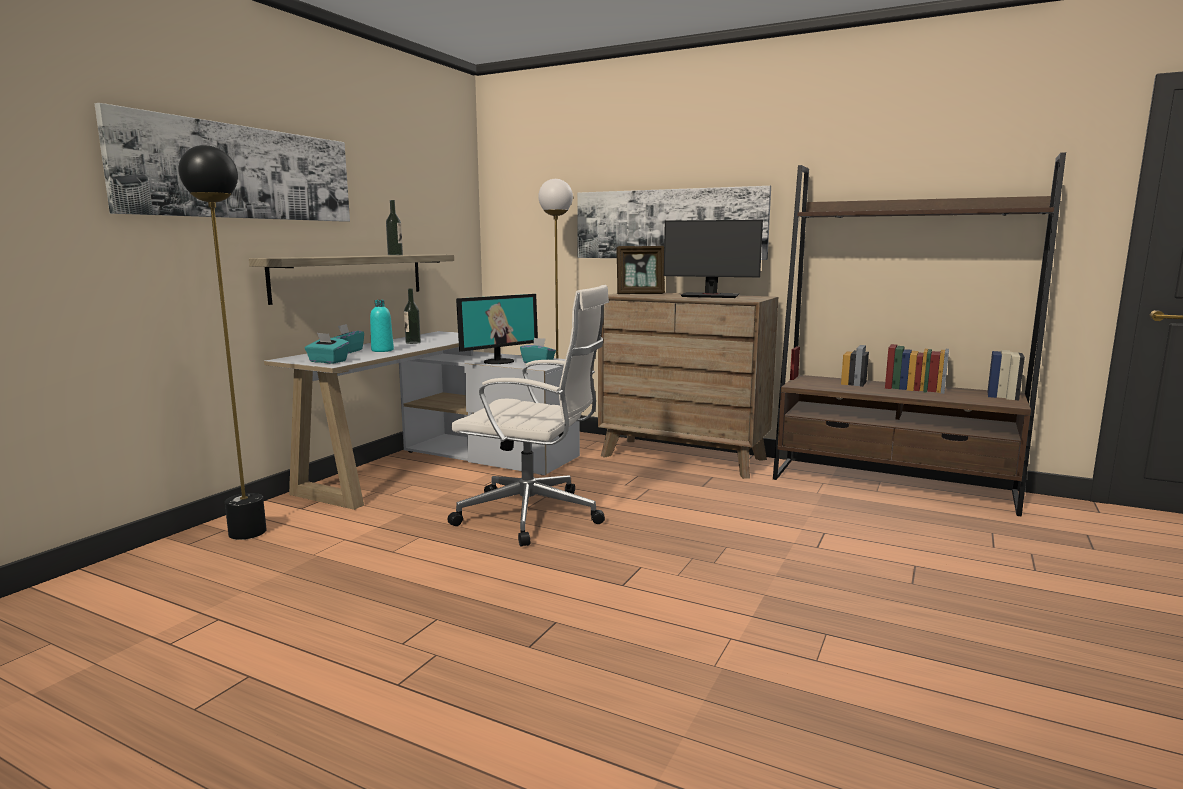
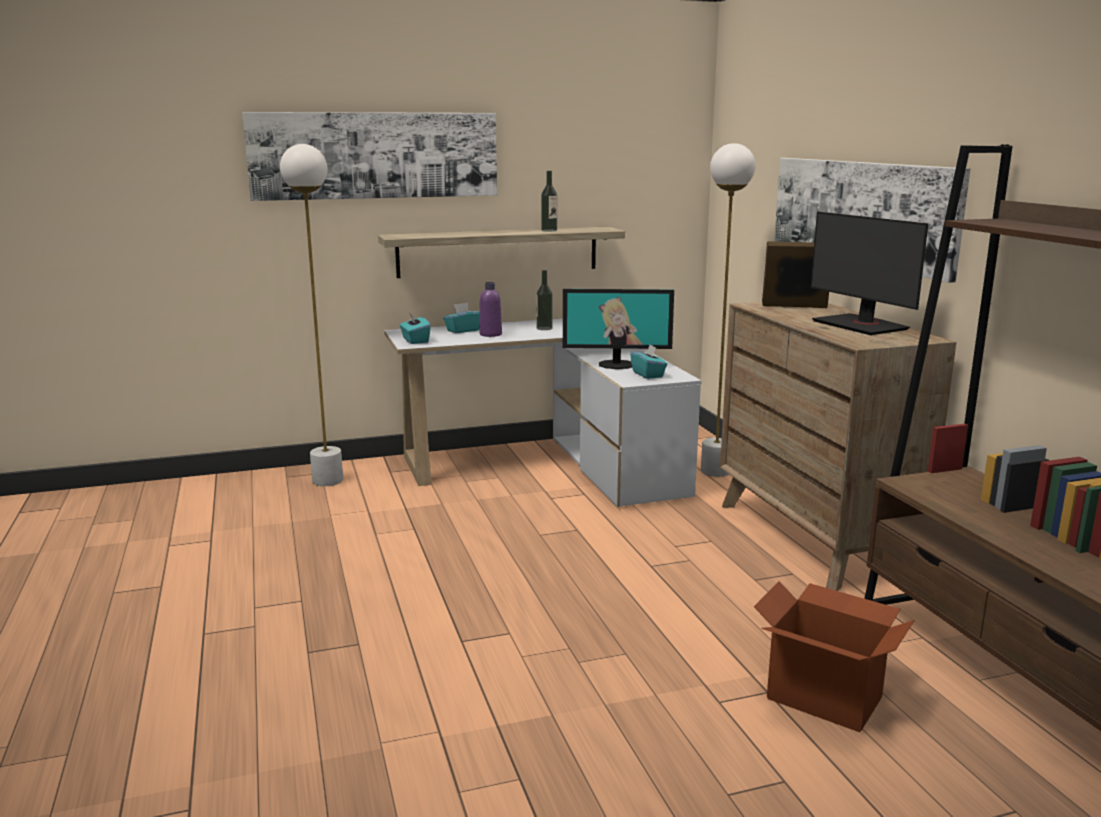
camera: 45 degrees right, 5 degrees up
black floor lamp [178,145,267,540] -> white floor lamp [280,144,343,486]
turquoise bottle [370,300,394,352] -> purple bottle [479,282,502,337]
white office chair [447,285,609,547] -> none
picture frame [616,246,665,294] -> picture frame turned 150 degrees clockwise [762,241,829,308]
none -> cardboard box [754,581,915,732]

